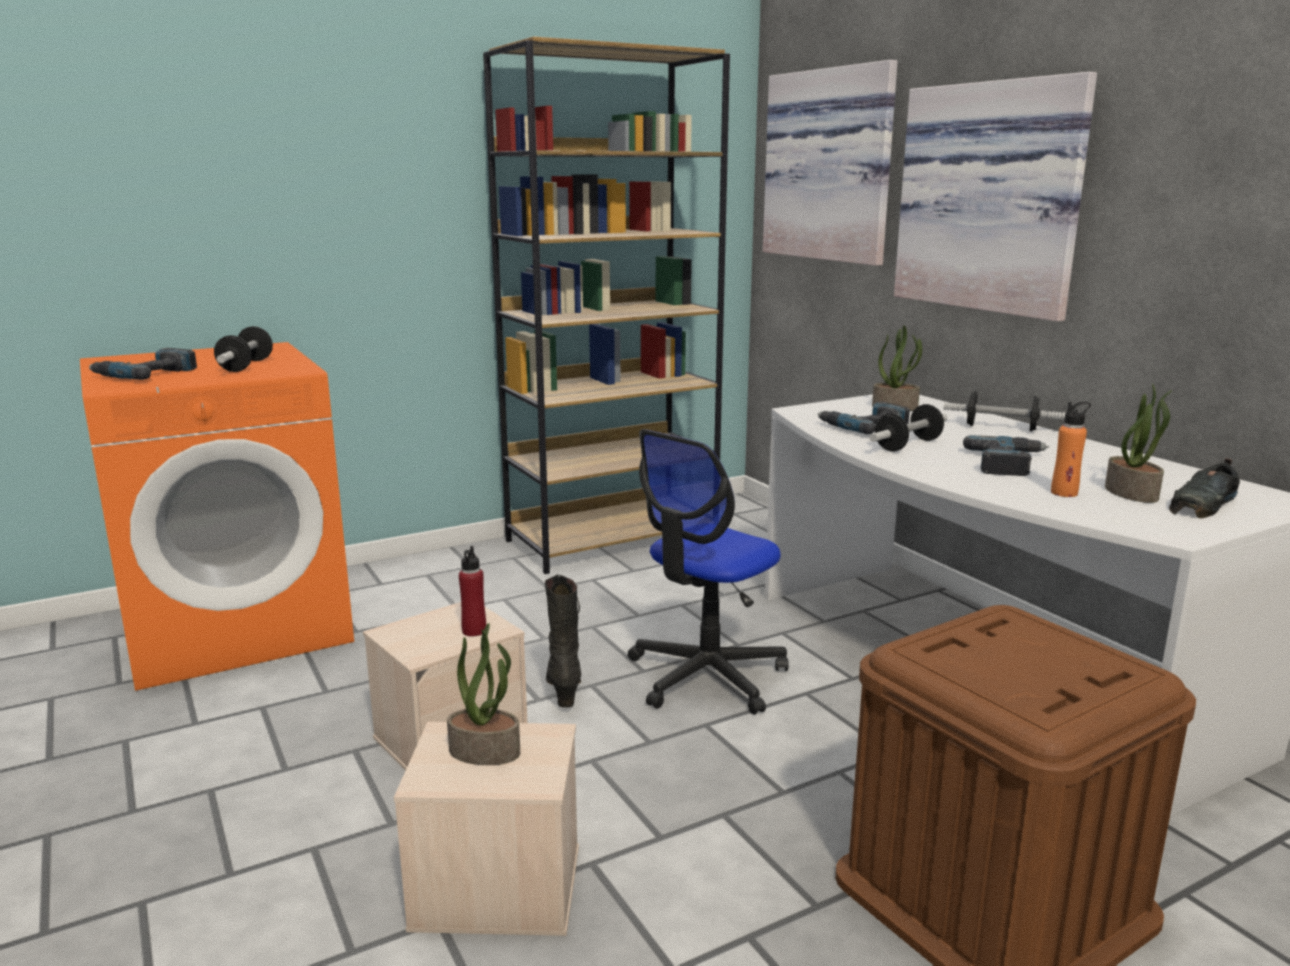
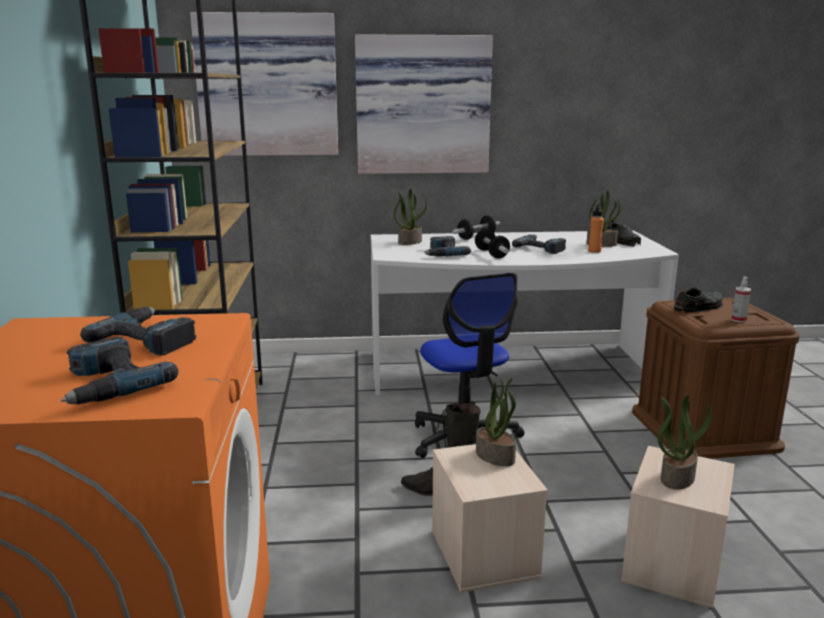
camera: 65 degrees left, 0 degrees up
dumbbell [214,326,273,372] -> power drill [80,307,197,355]
red bottle [459,546,486,637] -> potted plant [476,378,516,467]
none -> black shoe [674,288,723,312]
none -> spray bottle [731,277,751,322]

